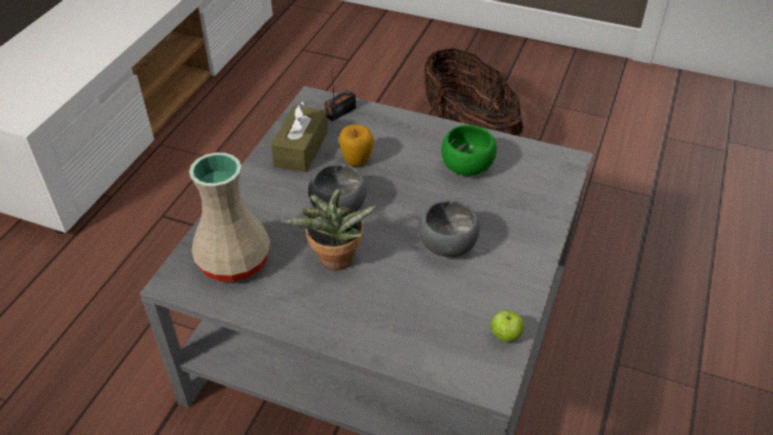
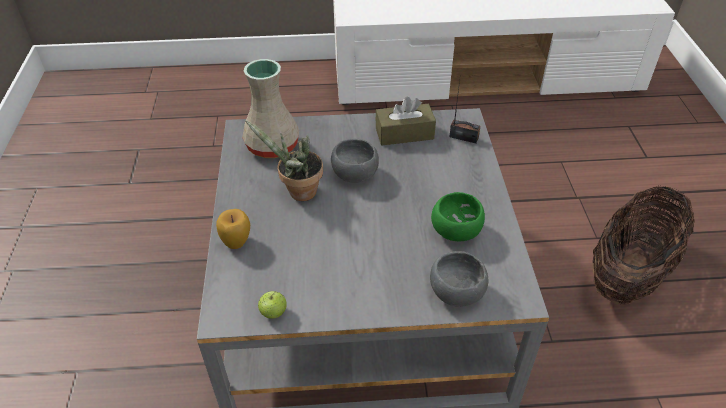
camera: 65 degrees right, 0 degrees up
apple [339,125,374,167] -> apple moved to [216,209,250,249]
grey bowl [418,200,479,257] -> grey bowl moved to [430,251,488,307]

